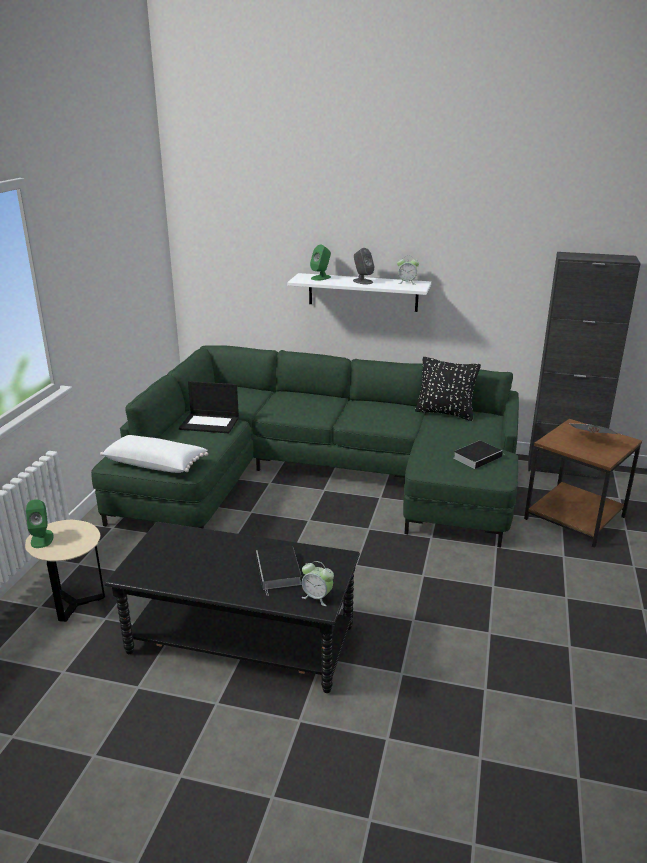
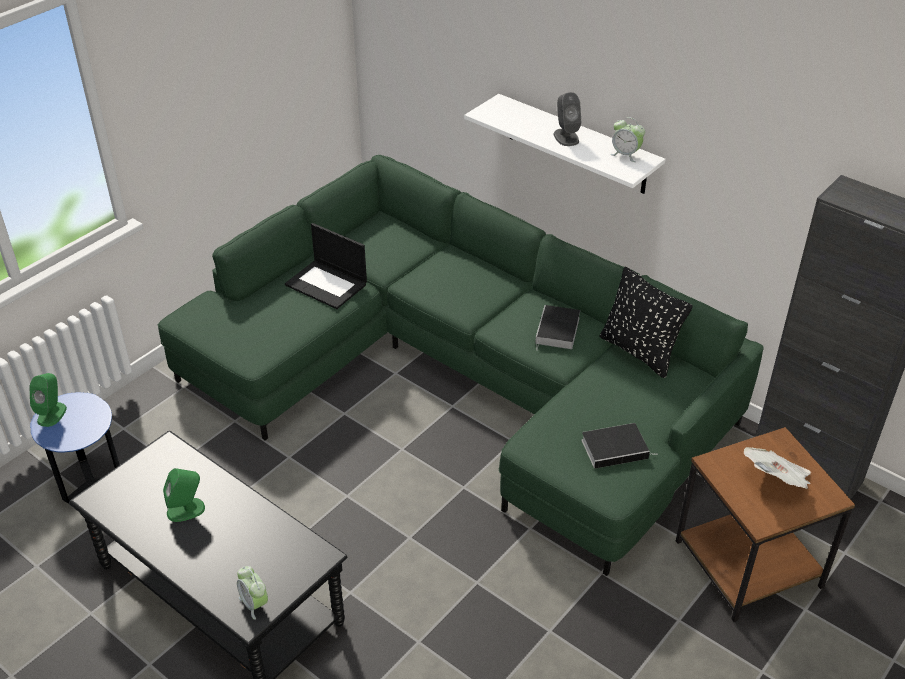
camera: 25 degrees right, 15 degrees up
beige side table [25,520,105,622] -> blue side table [30,392,120,504]
white pillow [100,435,208,473] -> none
book [256,546,301,596] -> book moved to [535,305,580,351]
green speaker [310,244,331,281] -> green speaker moved to [163,468,205,522]

